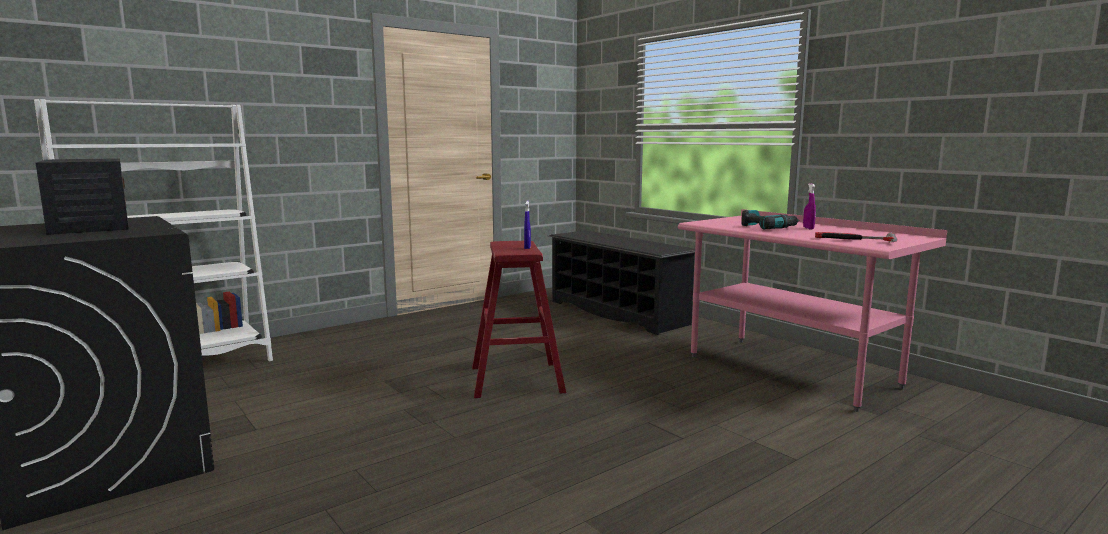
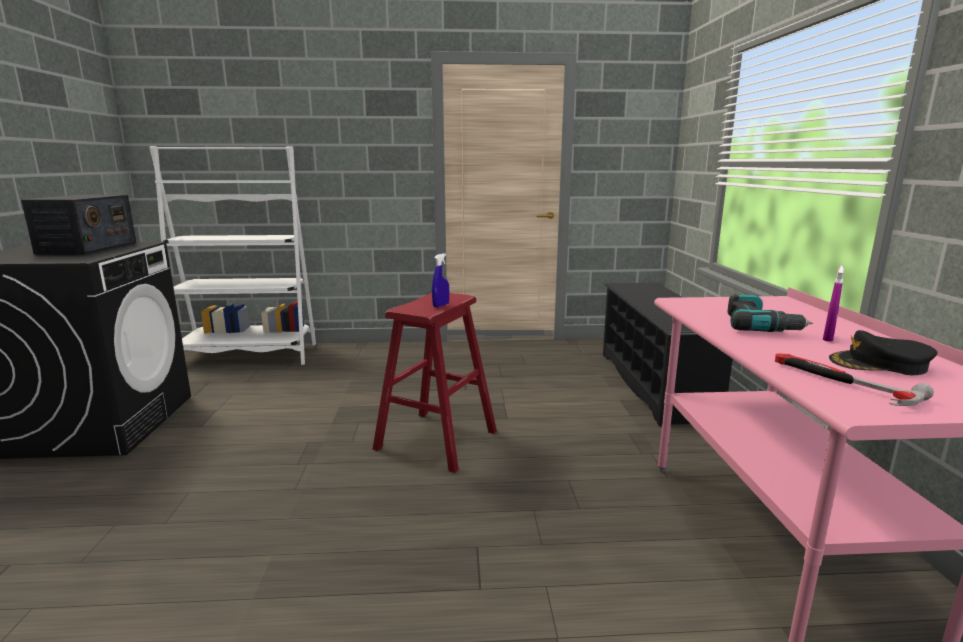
camera: 35 degrees right, 5 degrees up
none -> black cap [829,330,938,375]

